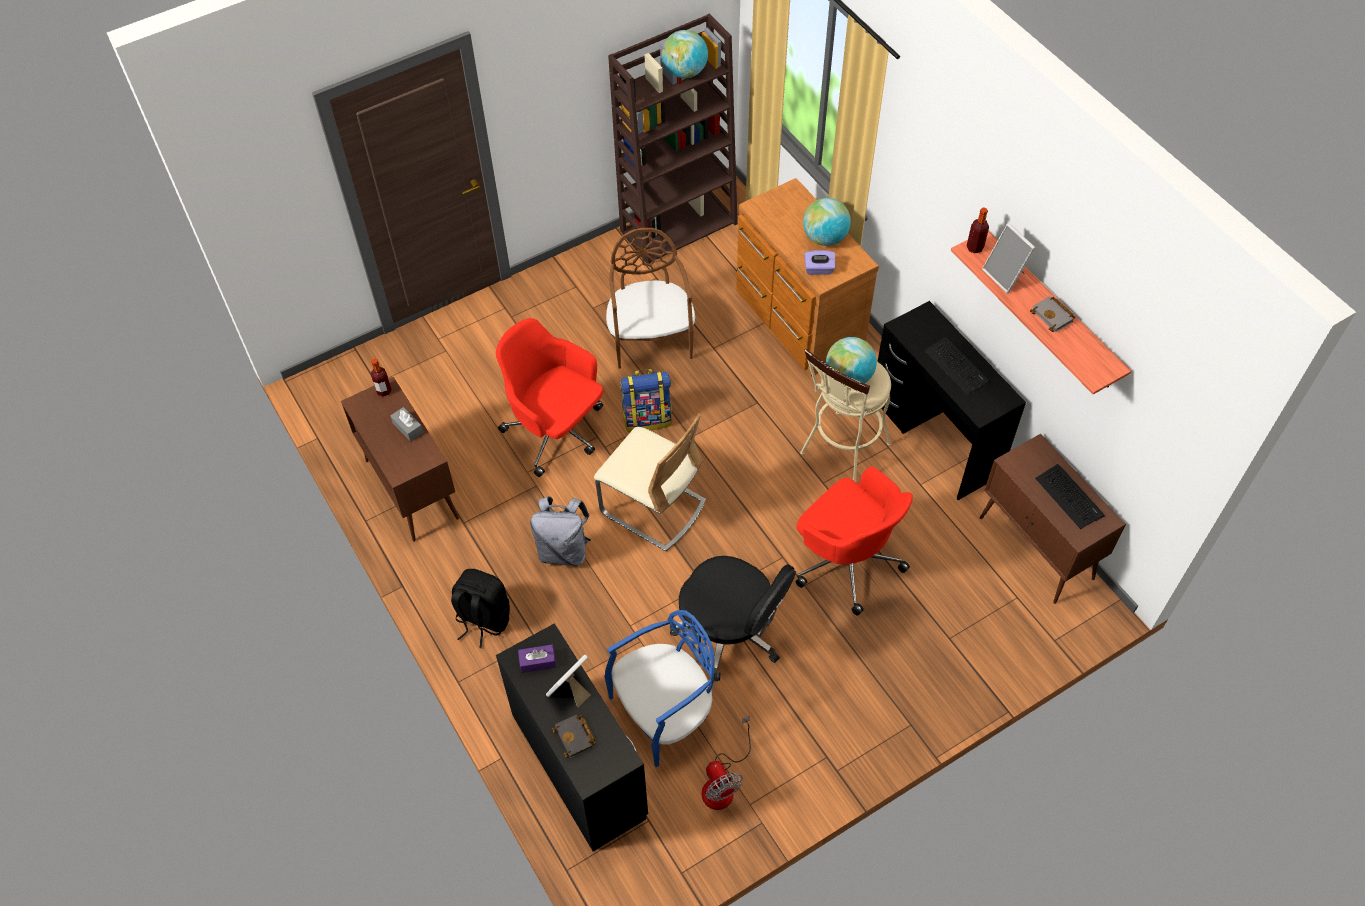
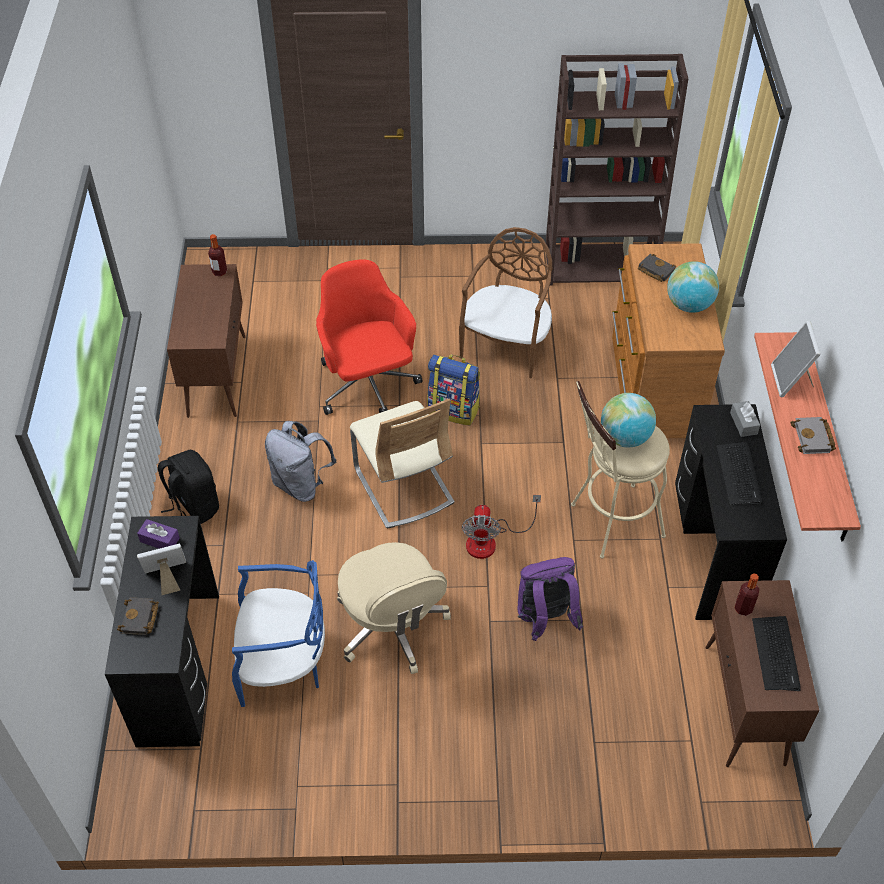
camera: 30 degrees right, 5 degrees down
grey tissue box [390,407,423,441] -> grey tissue box moved to [730,401,760,437]
globe [662,30,708,78] -> none
black office chair [670,556,796,681] -> beige office chair [337,542,451,674]
fan [702,715,751,810] -> fan moved to [462,495,541,559]
red office chair [796,466,913,616] -> purple backpack [517,557,583,641]
purple tissue box [804,250,835,275] -> none
bottle [967,207,989,254] -> bottle moved to [734,573,759,616]
none -> black book [638,254,676,282]

